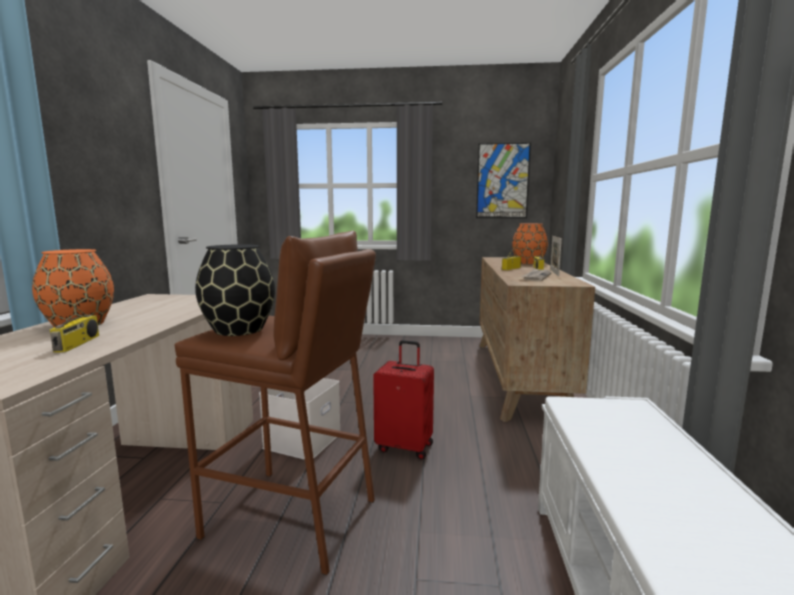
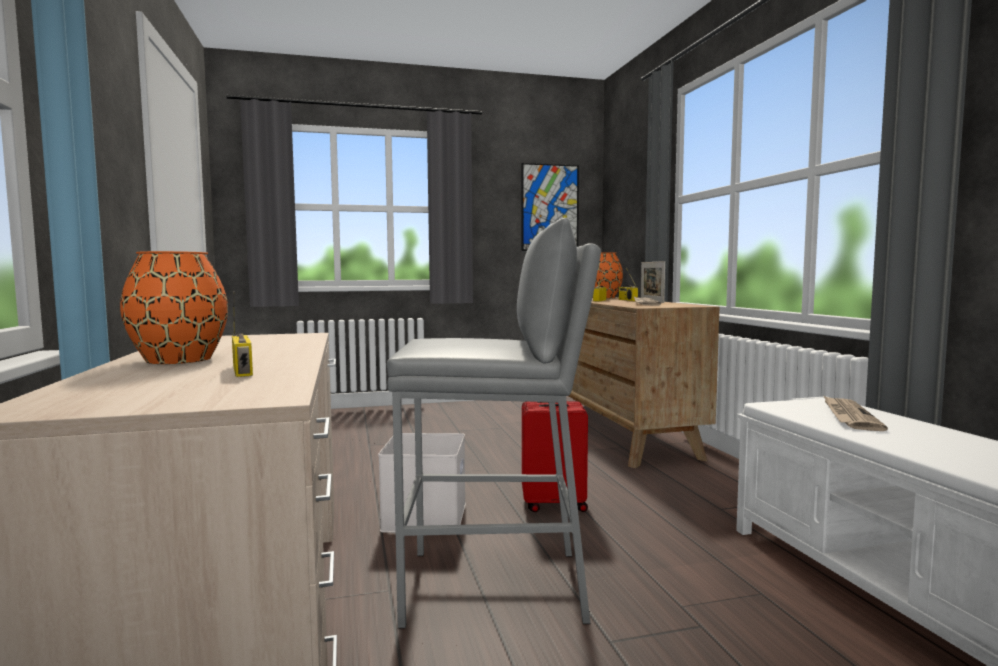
camera: 20 degrees left, 5 degrees down
brown stool [174,231,376,575] -> grey stool [387,218,601,629]
black vase [195,244,275,336] -> none
none -> newspaper [823,395,888,431]

